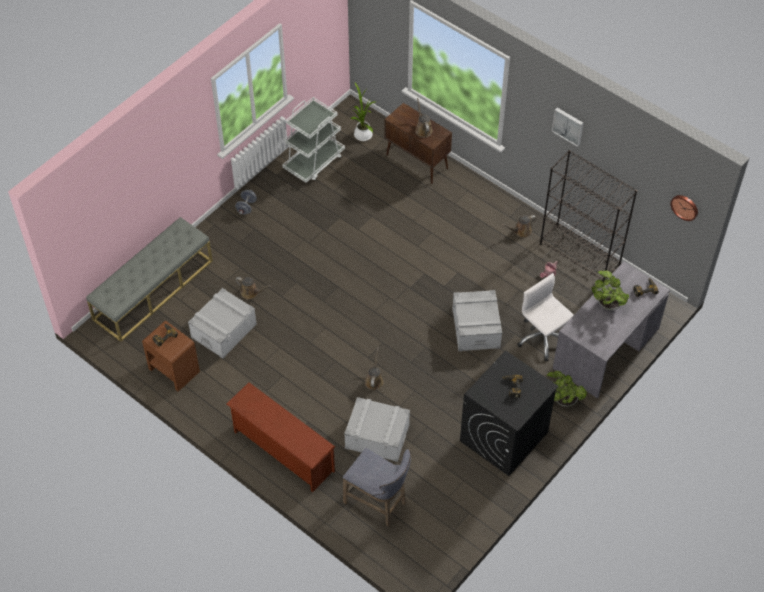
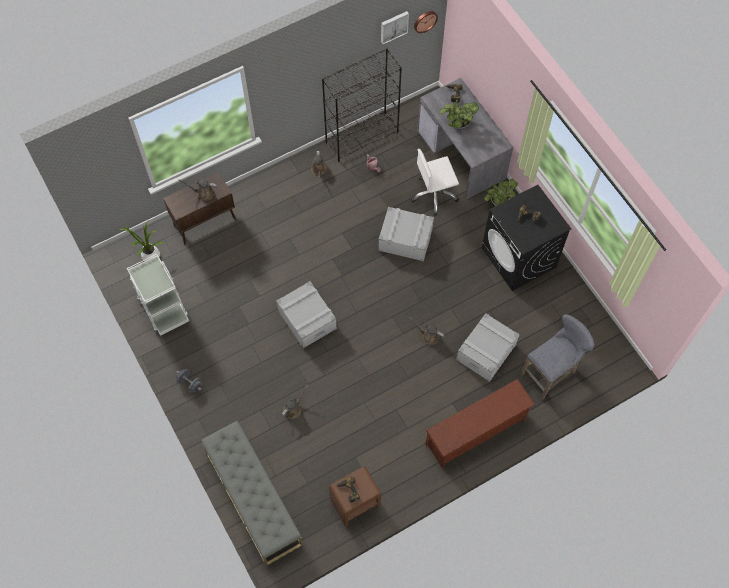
camera: 70 degrees left, 10 degrees up
grey storage box [188,288,257,359] -> grey storage box moved to [276,281,337,348]
picture [552,108,584,147] -> picture moved to [381,11,409,44]

